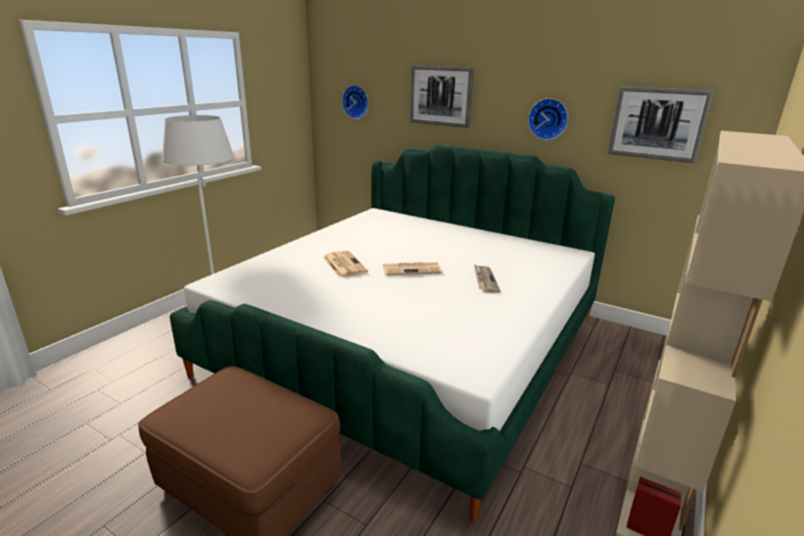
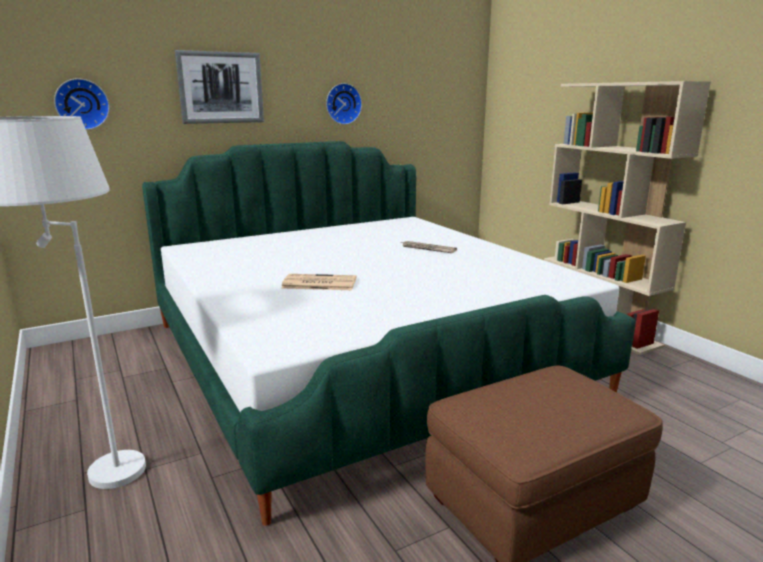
camera: 60 degrees left, 5 degrees down
newspaper [383,262,442,276] -> none
picture [608,86,713,163] -> none

